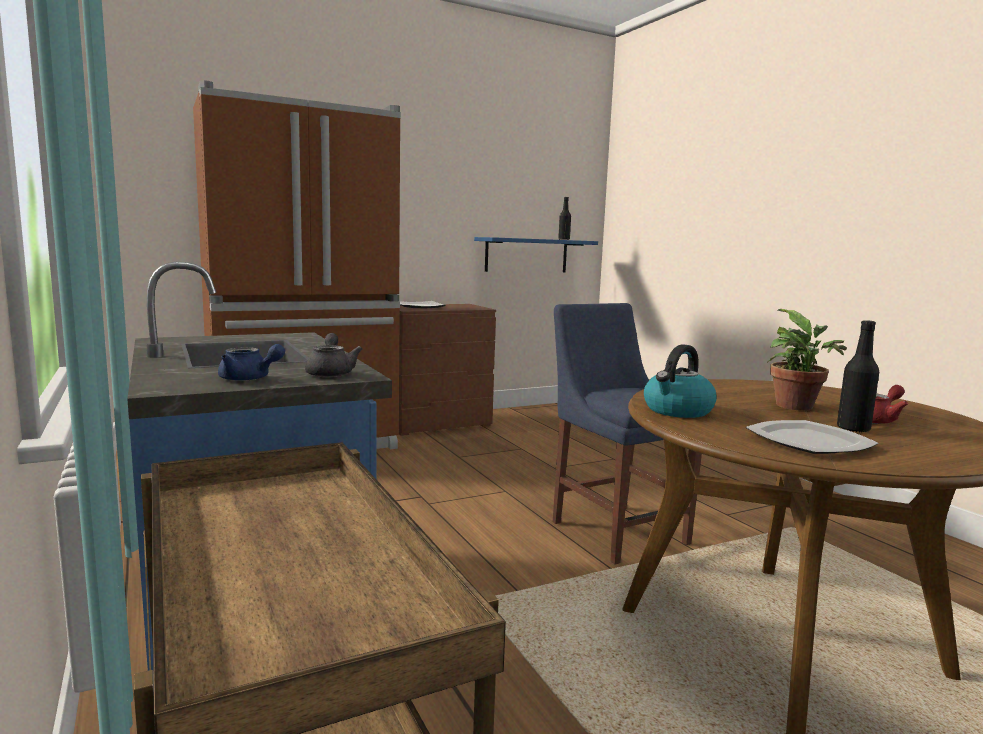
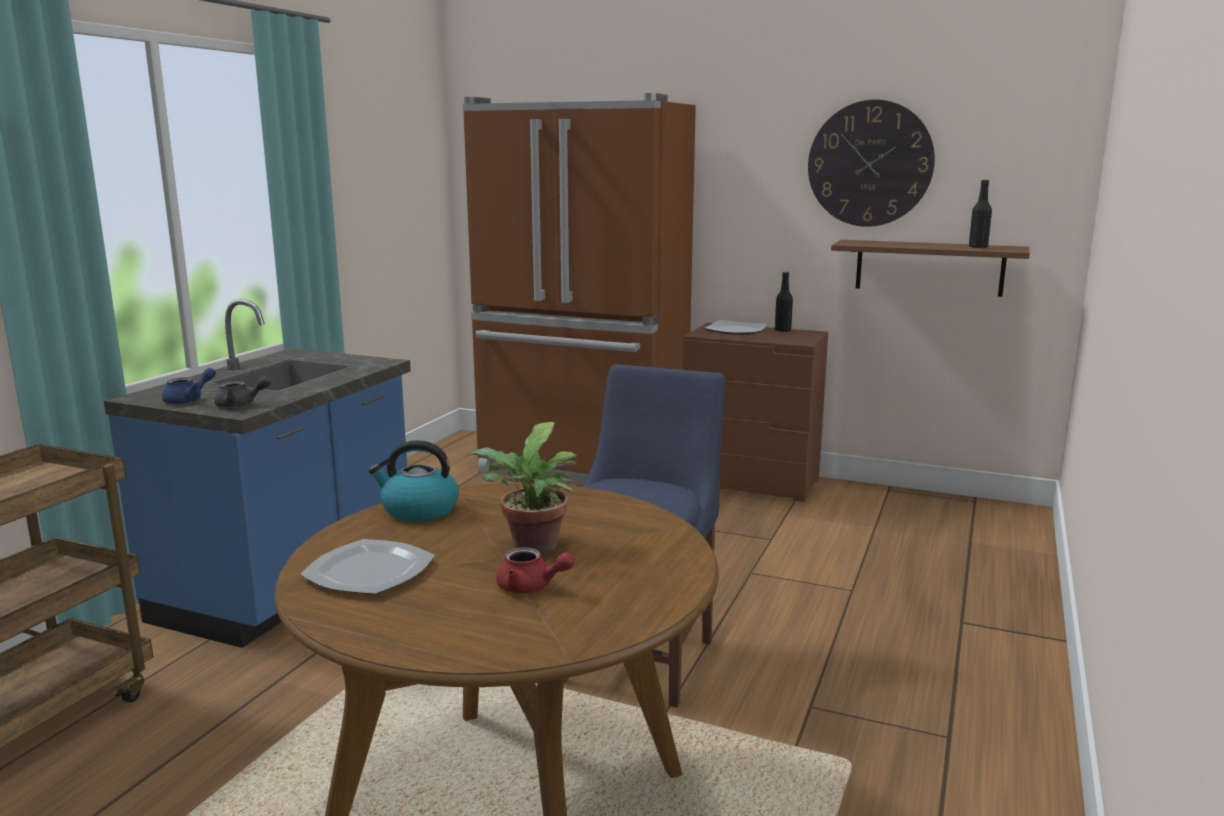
camera: 50 degrees right, 5 degrees up
blue teapot [218,344,285,381] -> blue teapot turned 120 degrees counterclockwise [162,368,216,404]
grey teapot [305,333,362,377] -> grey teapot turned 45 degrees clockwise [215,376,271,408]
blue shelf [474,237,598,272] -> brown shelf [831,240,1030,297]
black bottle [837,320,879,432] -> black bottle moved to [775,272,793,332]
none -> wall clock [808,100,935,227]

